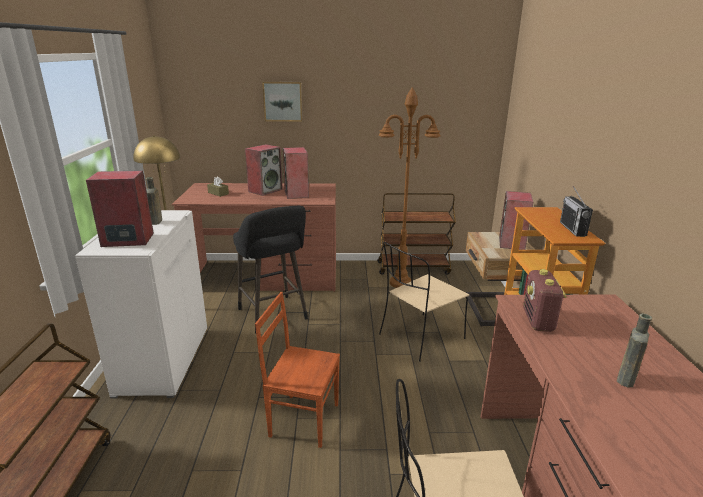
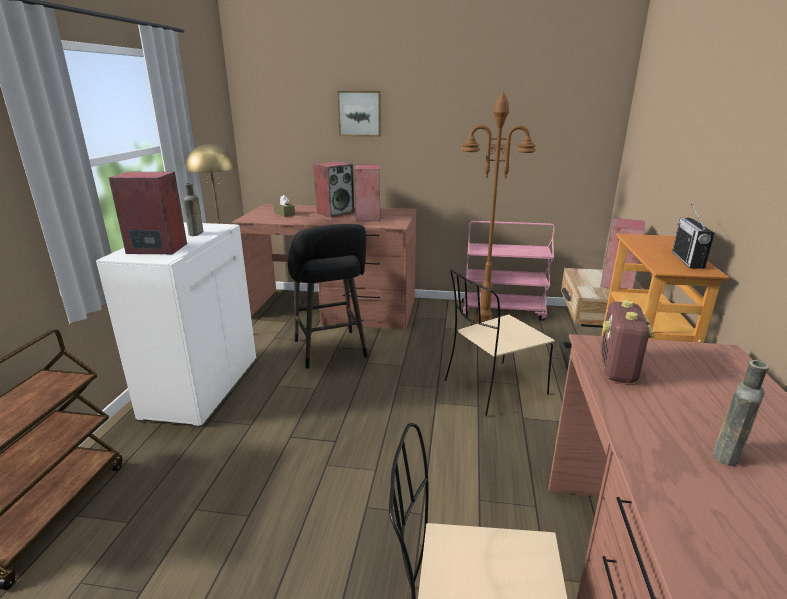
camera: 10 degrees right, 0 degrees up
brown chair [255,292,340,448] -> none
brown cart [377,193,456,275] -> pink cart [461,221,555,320]

